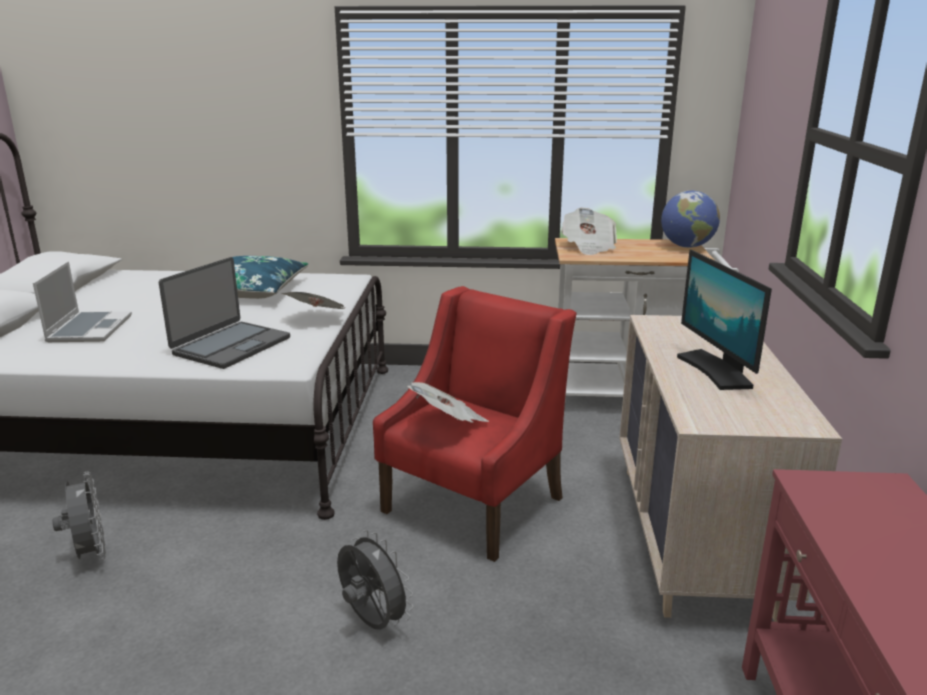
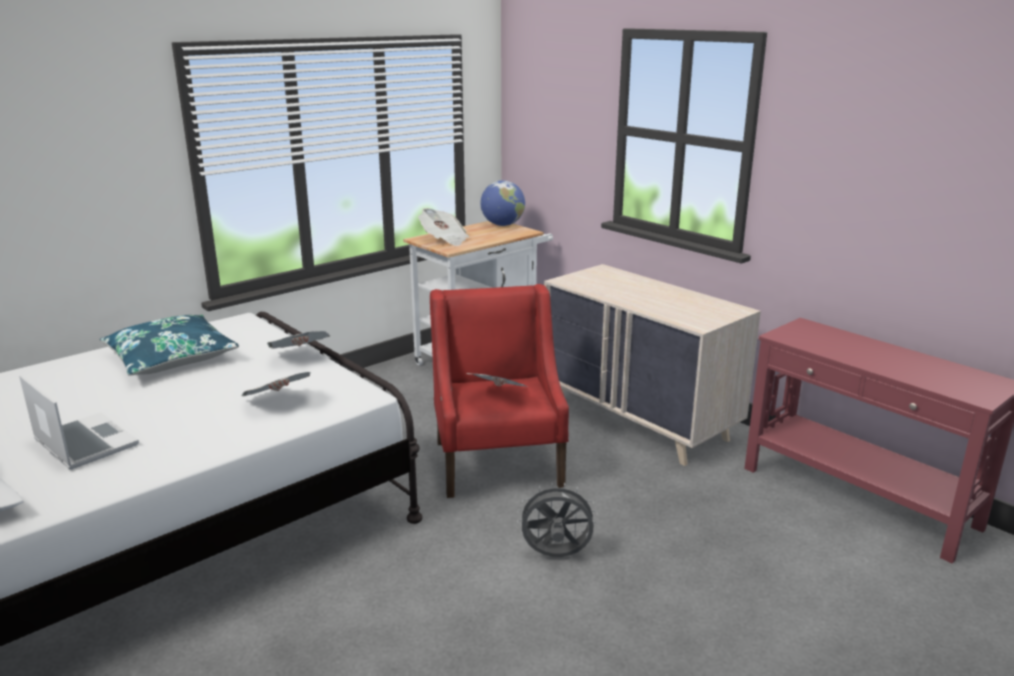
camera: 45 degrees left, 0 degrees up
grey fan [52,471,106,560] -> none
laptop [159,257,290,369] -> newspaper [241,372,310,397]
monitor [677,249,772,390] -> none

